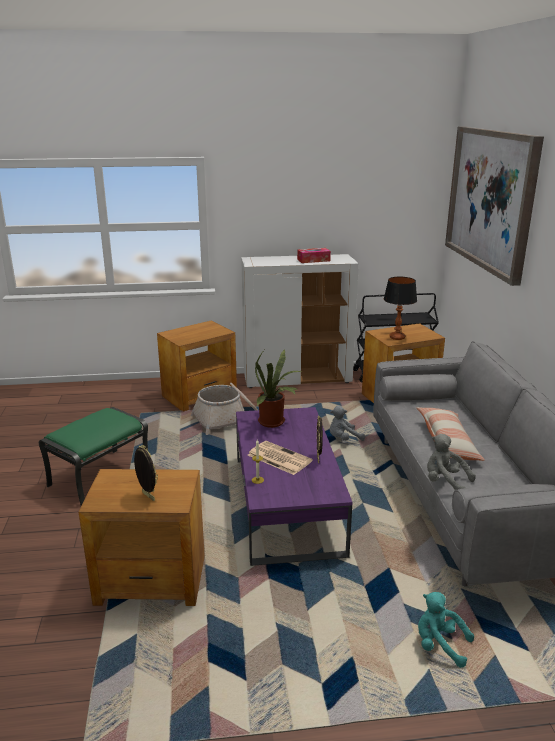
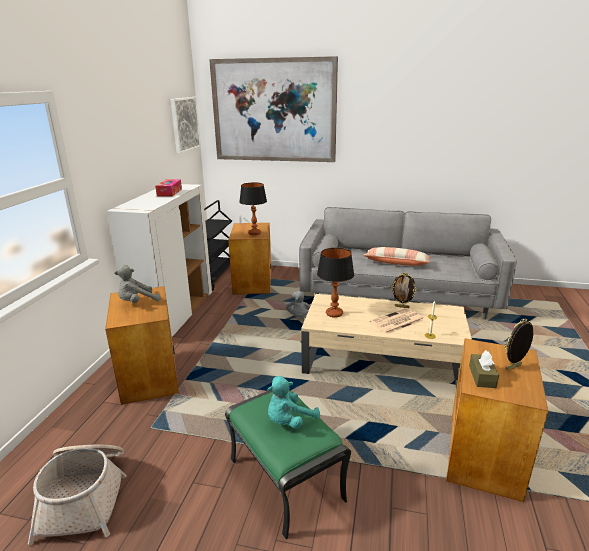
camera: 70 degrees left, 0 degrees up
basket [191,383,258,435] -> basket moved to [28,445,127,545]
purple coffee table [236,407,352,566] -> beige coffee table [301,294,472,388]
potted plant [255,349,303,428] -> table lamp [317,248,354,318]
turquoise plush toy [418,592,474,668] -> turquoise plush toy moved to [267,376,320,429]
grey plush toy [427,434,476,490] -> grey plush toy moved to [114,265,161,303]
none -> picture [171,97,201,154]
none -> brown tissue box [469,350,499,388]

